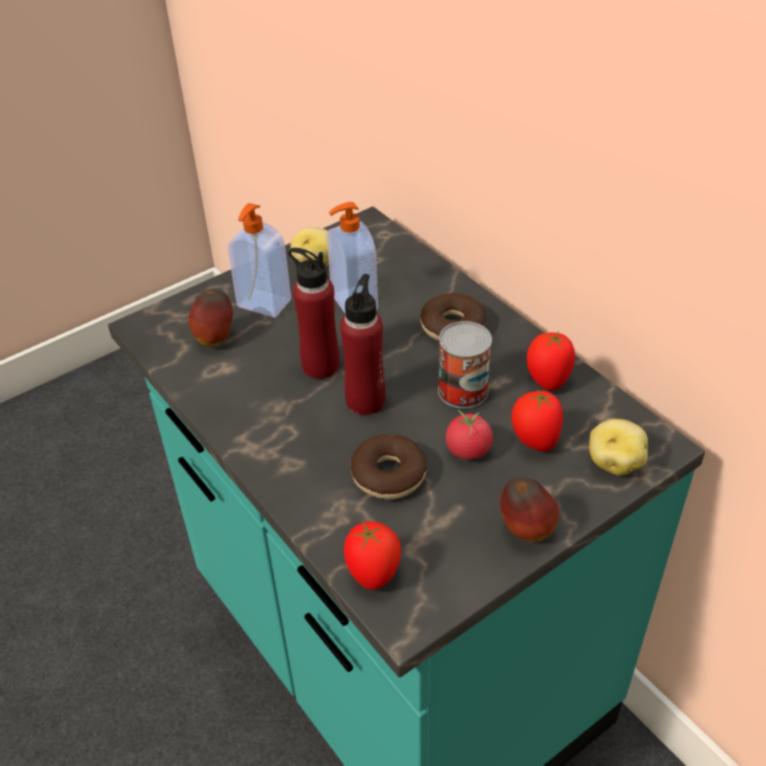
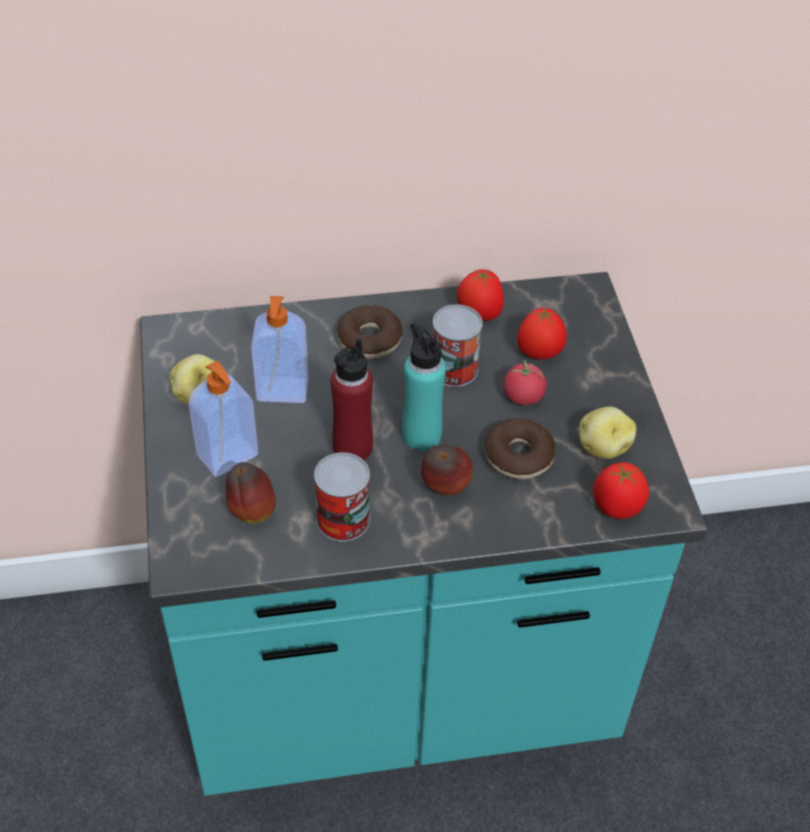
camera: 65 degrees left, 5 degrees up
red bottle [340,274,386,415] -> turquoise bottle [402,322,446,451]
apple [500,477,559,542] -> apple moved to [421,445,473,495]
potato [589,419,648,476] -> potato moved to [579,407,636,459]
none -> can [314,452,370,542]

